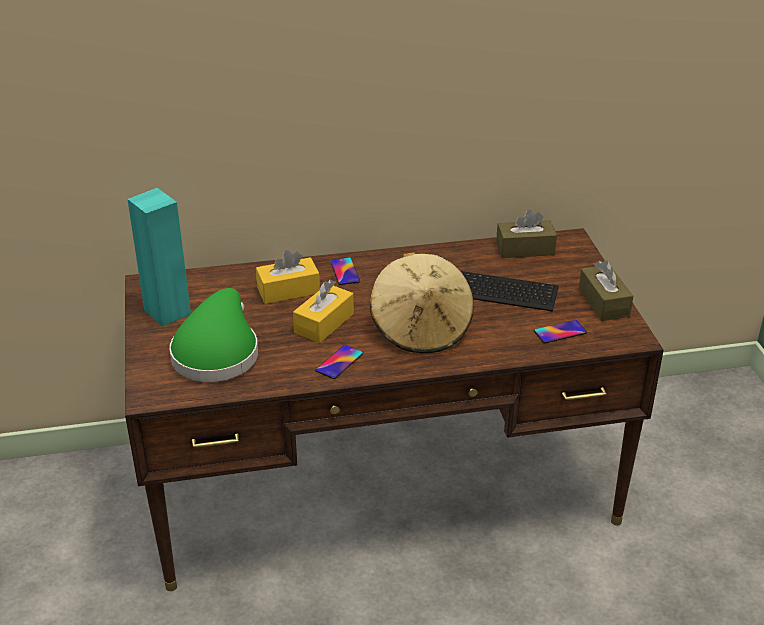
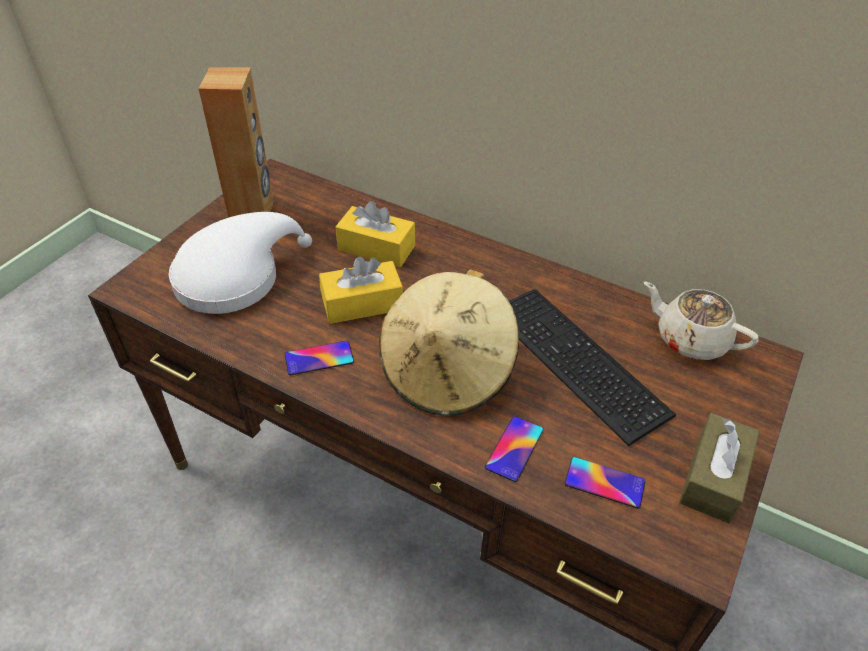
camera: 40 degrees right, 10 degrees up
turquoise speaker [127,188,191,327] -> brown speaker [199,67,274,218]
green hat [169,288,258,382] -> white hat [169,212,312,314]
phone [330,257,360,285] -> phone moved to [485,416,543,482]
brown tissue box [496,210,557,258] -> beige teapot [644,282,758,360]

